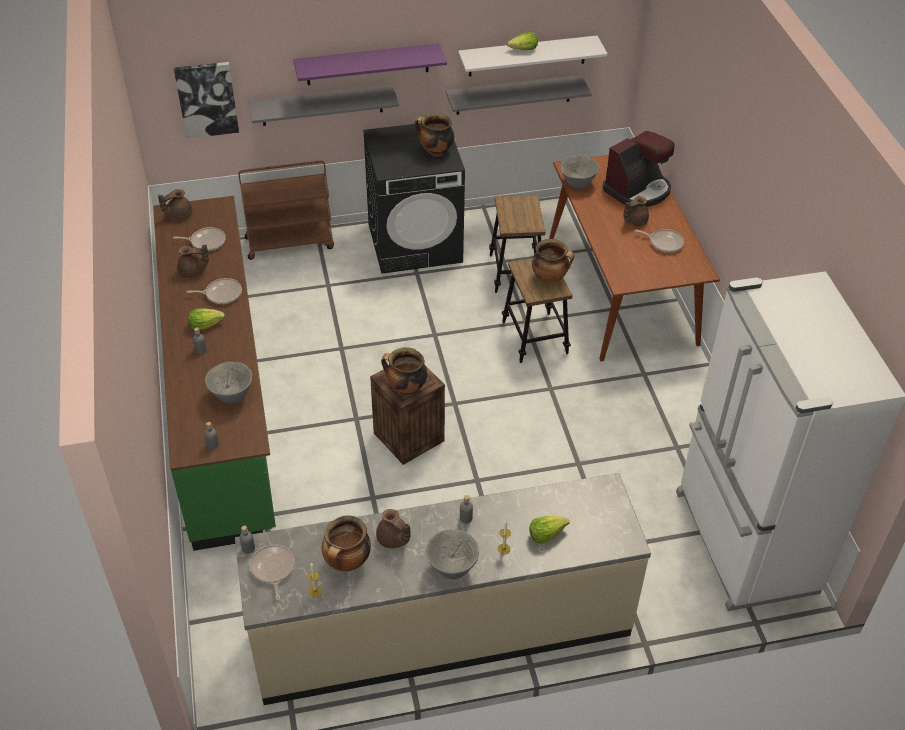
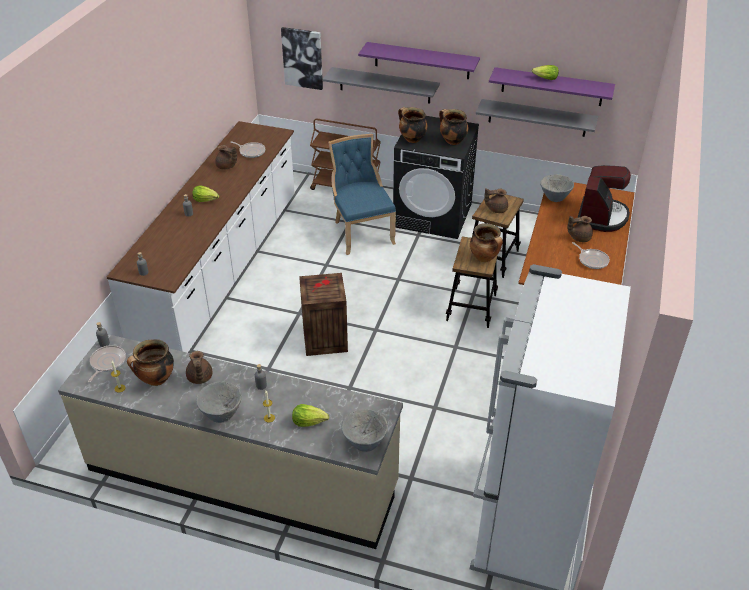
camera: 30 degrees right, 5 degrees down
green counter [153,196,276,551] -> white counter [107,121,295,353]
brown teapot [158,189,192,220] -> brown teapot moved to [484,188,508,213]
frying pan [187,278,242,304] -> none
grey bowl [205,362,252,404] -> grey bowl moved to [342,409,388,452]
cooking pot [381,347,427,395] -> cooking pot moved to [398,107,428,143]
white shelf [458,36,608,76] -> purple shelf [489,67,615,106]
coffee machine [603,131,675,207] -> coffee machine turned 60 degrees counterclockwise [576,165,631,232]
none -> blue chair [328,134,396,255]

